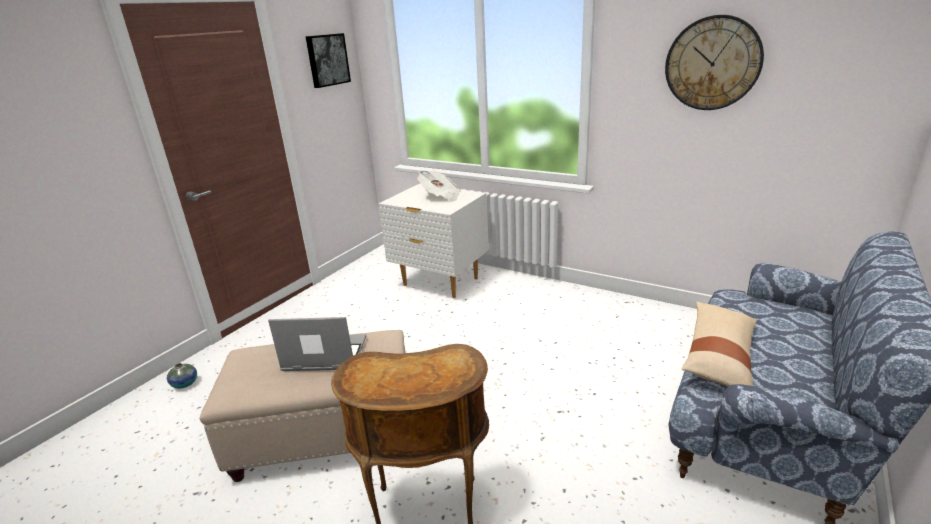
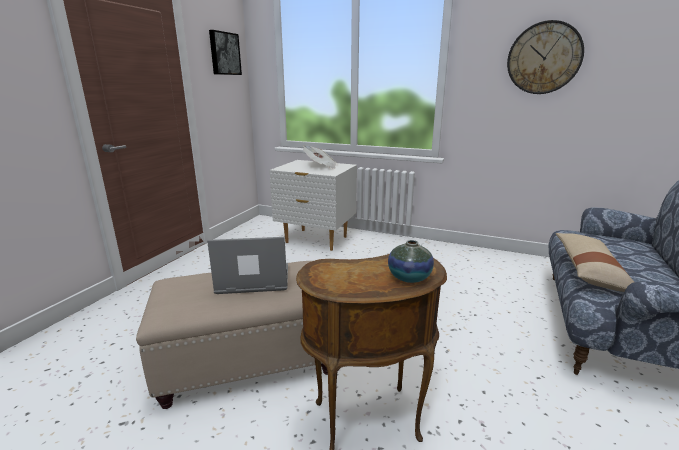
camera: 10 degrees left, 5 degrees down
vase [167,363,197,389] -> vase moved to [388,240,434,283]

